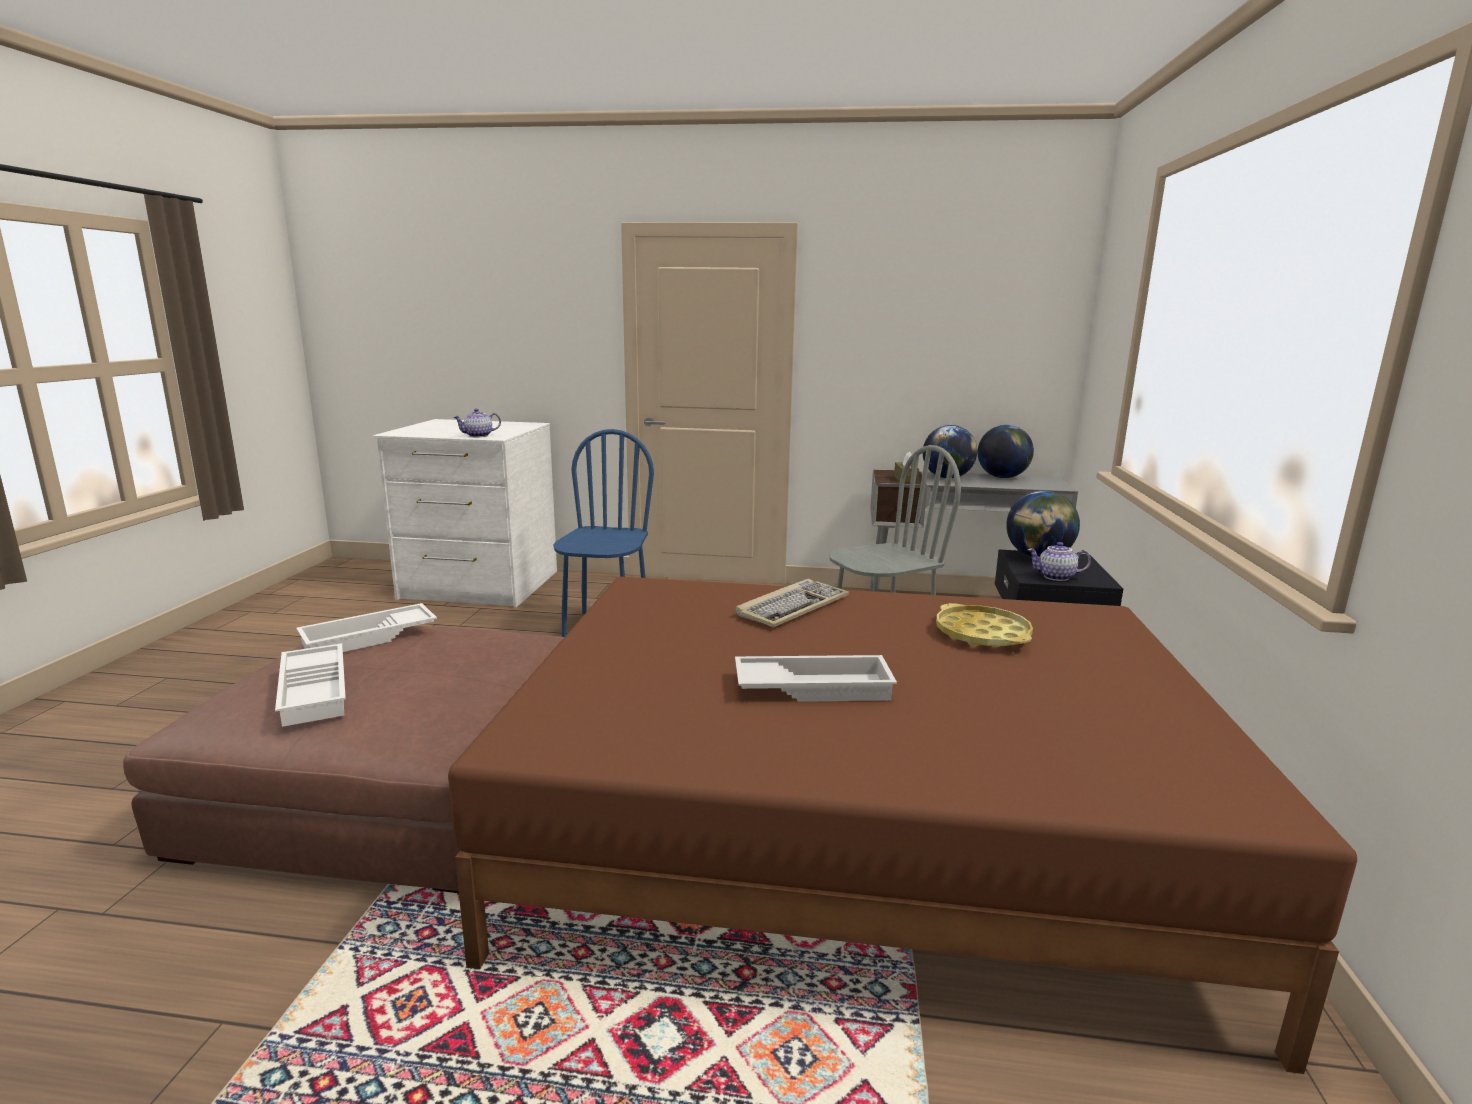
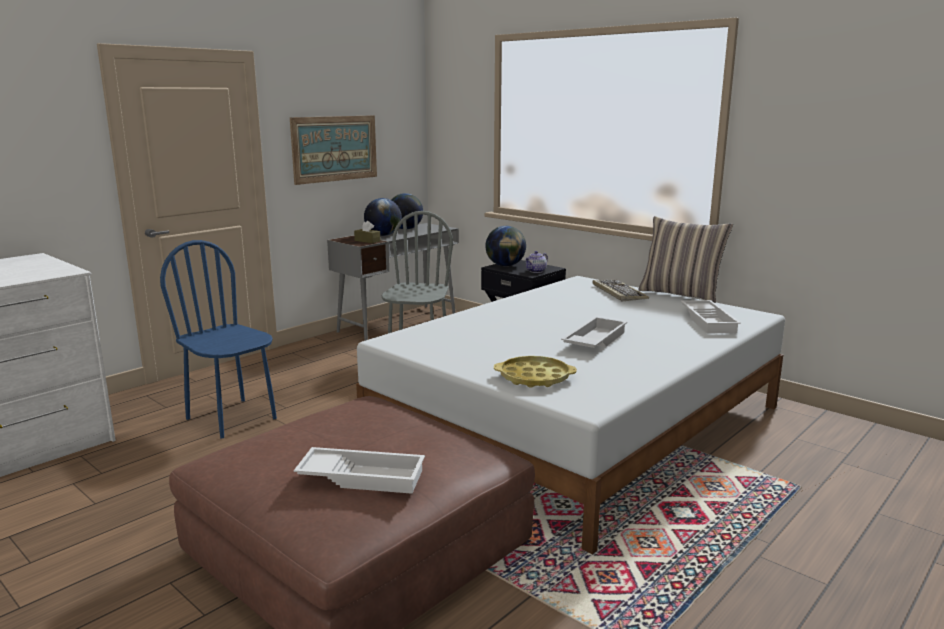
camera: 55 degrees left, 0 degrees up
white tray [296,603,437,652] -> white tray moved to [680,300,741,333]
brown bed [448,577,1357,1074] -> white bed [356,276,785,554]
teapot [453,409,501,437] -> none
keyboard [735,579,849,627] -> keyboard moved to [593,280,649,302]
yellow tray [936,603,1033,647] -> yellow tray moved to [494,356,577,387]
none -> picture [290,115,377,185]
none -> pillow [638,216,733,303]

